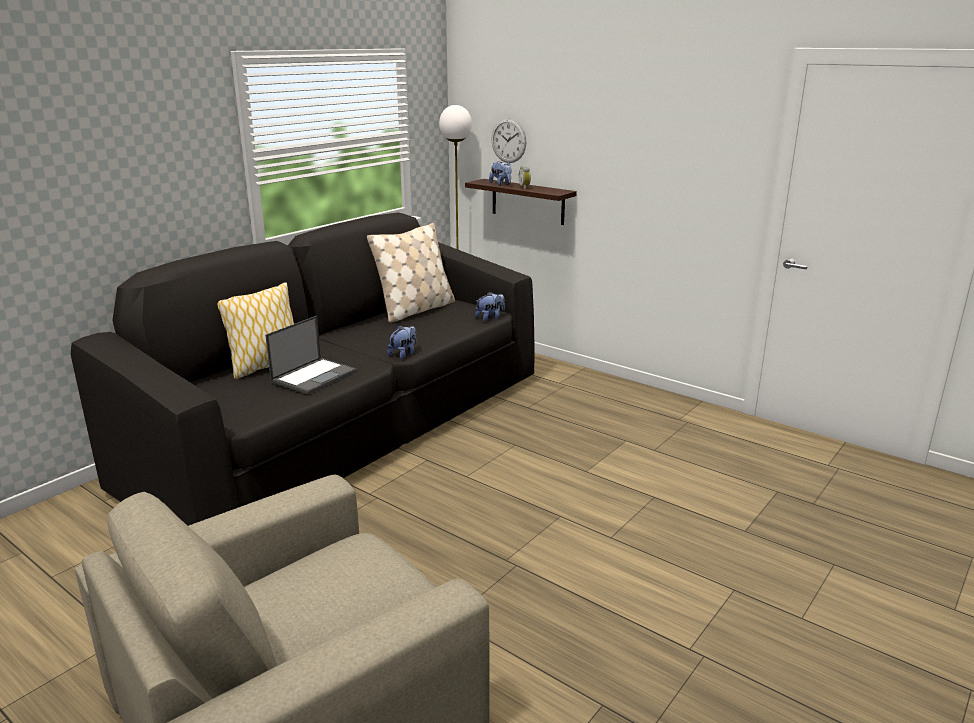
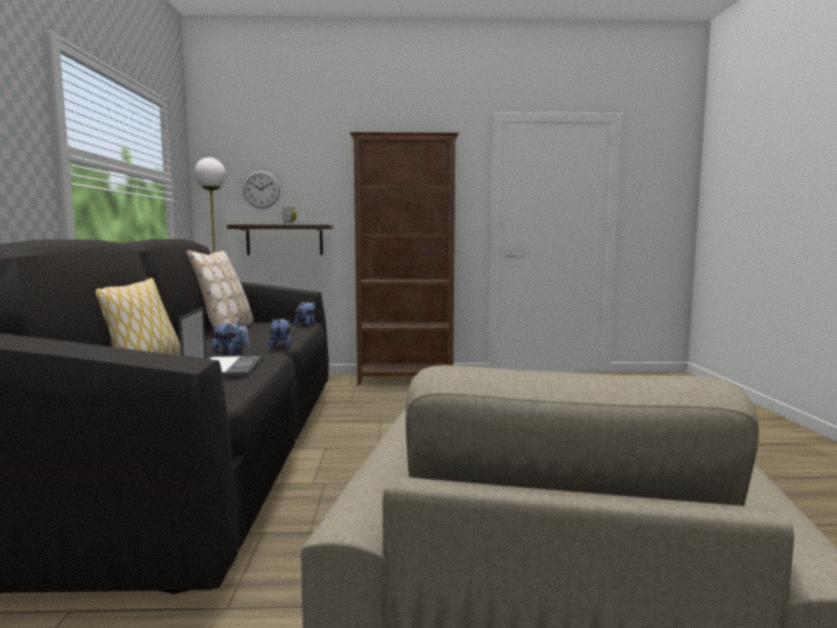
camera: 40 degrees left, 15 degrees down
plush toy [489,162,512,186] -> plush toy moved to [212,322,250,354]
none -> brown bookcase [350,132,459,385]

